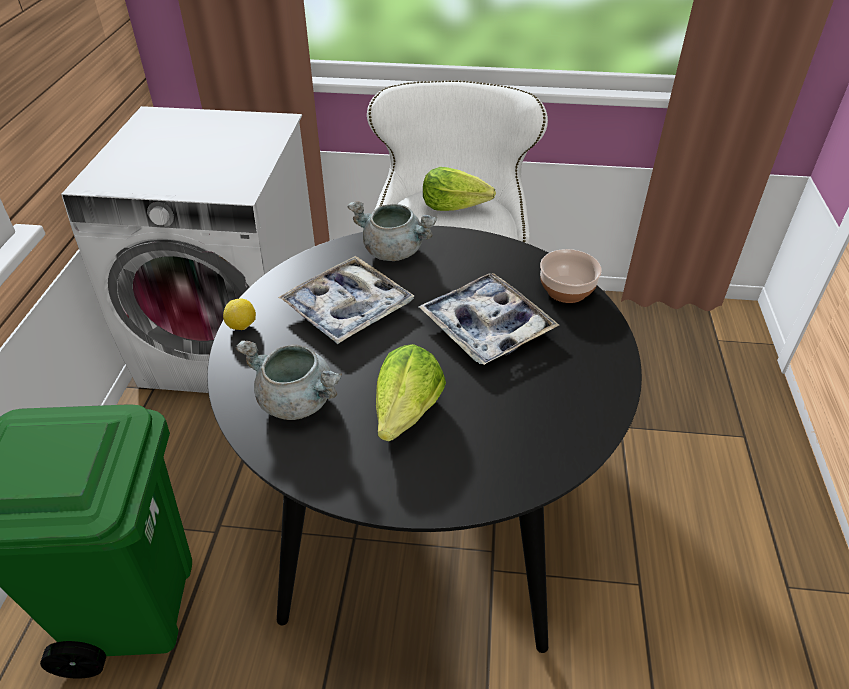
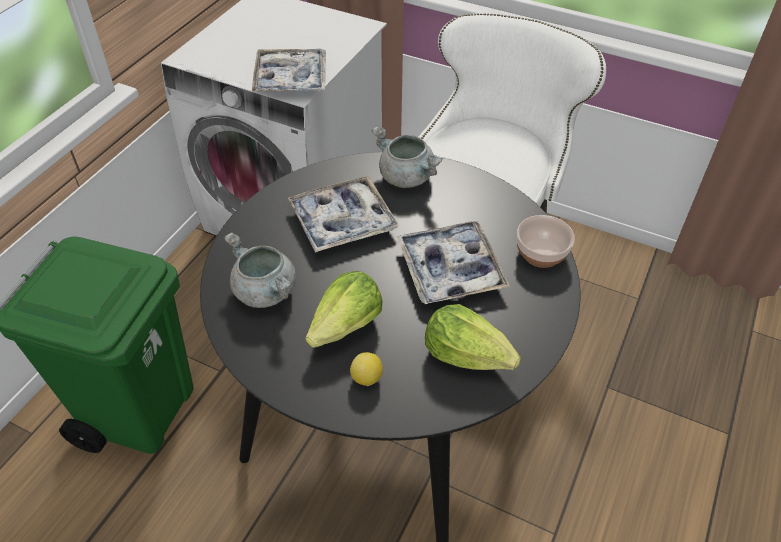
camera: 20 degrees right, 5 degrees up
lemon [223,298,256,330] -> lemon moved to [350,352,383,386]
lettuce [423,167,496,211] -> lettuce moved to [425,304,521,370]
none -> tray [252,49,326,92]

